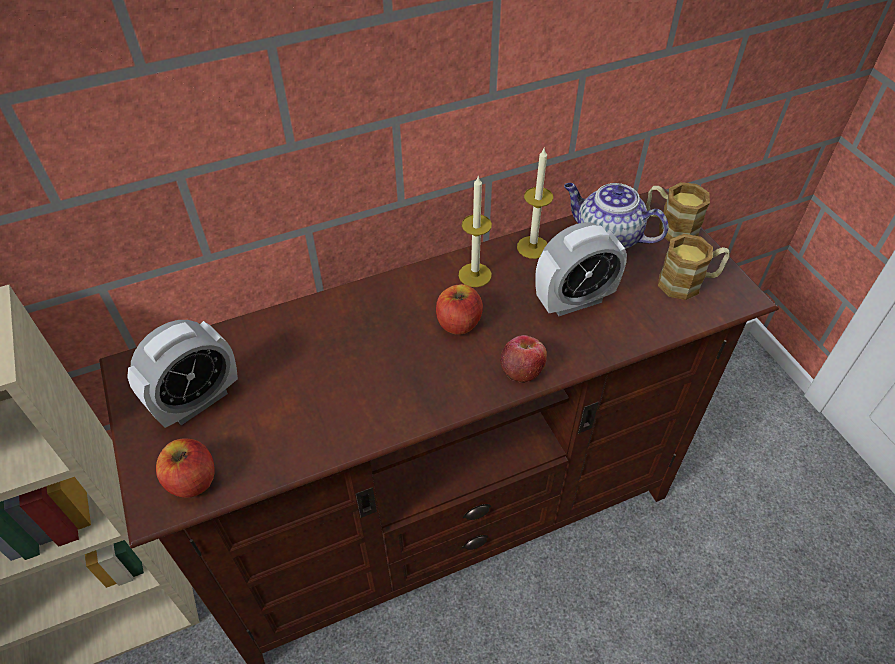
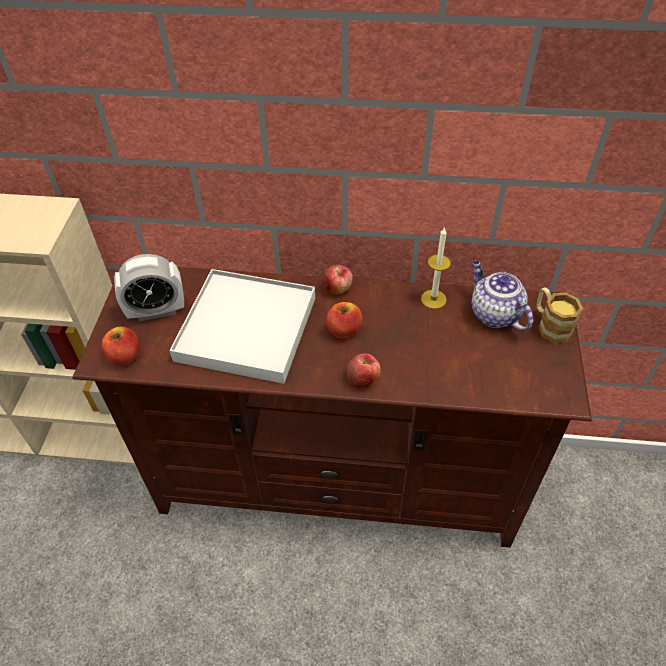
camera: 30 degrees right, 0 degrees up
candle [459,177,492,287] -> none
alarm clock [535,222,627,316] -> none
mug [658,234,730,300] -> none
none -> white tray [169,269,315,384]
none -> apple [323,264,353,295]

